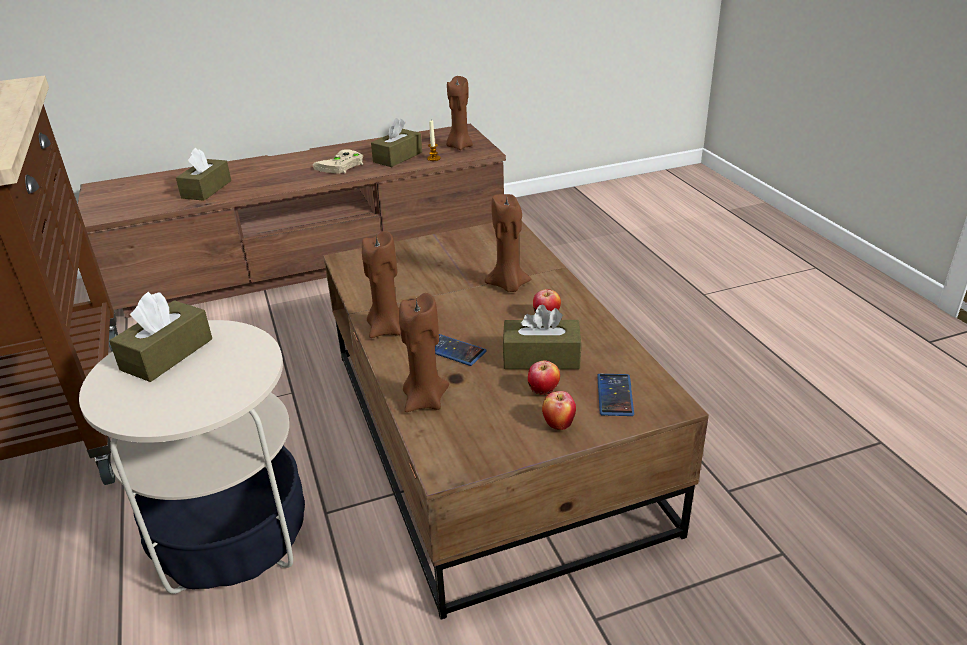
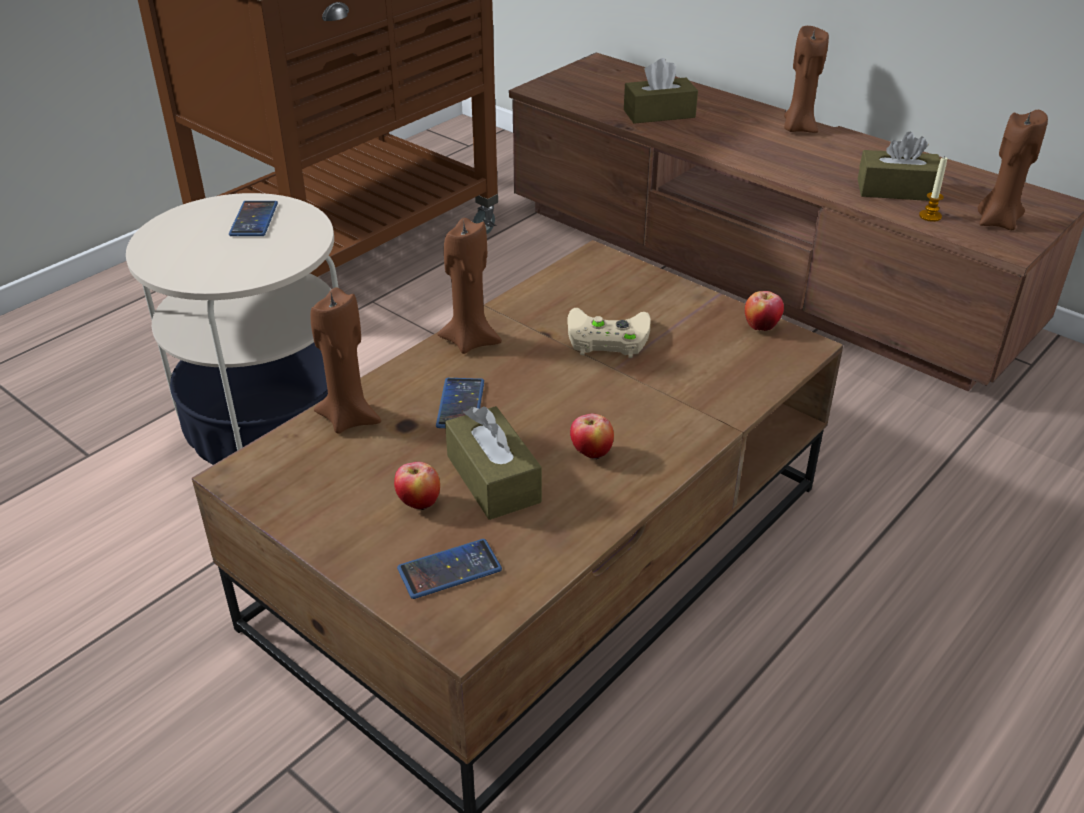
camera: 60 degrees right, 5 degrees up
brown tissue box [109,292,212,382] -> phone [229,201,278,236]
beige game controller [313,149,363,174] -> beige game controller moved to [567,308,651,358]
brown candle [485,194,531,292] -> brown candle moved to [784,26,829,133]
apple [542,391,576,430] -> apple moved to [745,291,784,331]

